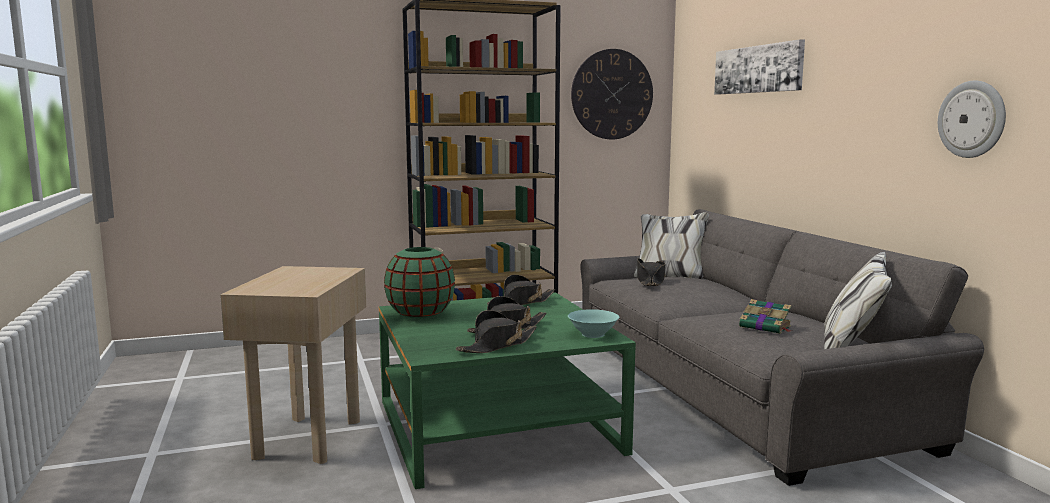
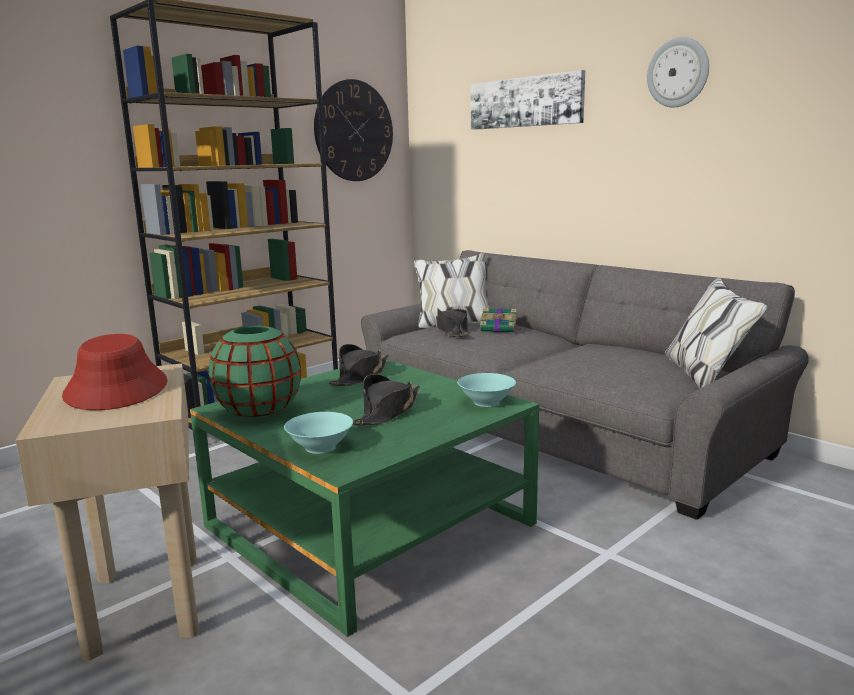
camera: 25 degrees left, 5 degrees up
black hat [456,310,537,353] -> none
book [739,299,792,334] -> book moved to [480,308,521,333]
wall clock [938,81,1006,158] -> wall clock moved to [647,37,709,107]
none -> red hat [62,334,167,410]
none -> turquoise bowl [284,412,353,454]

